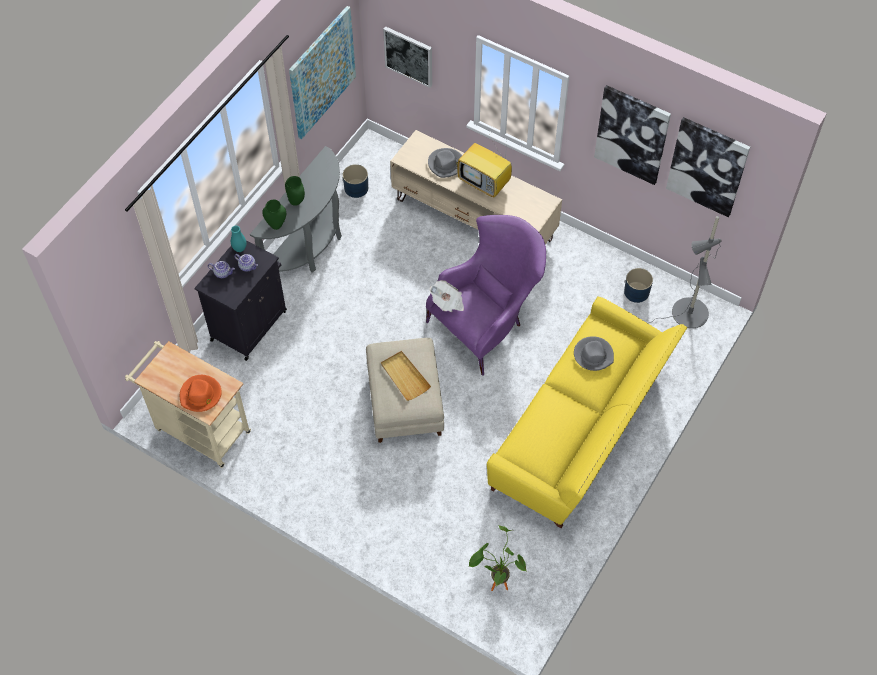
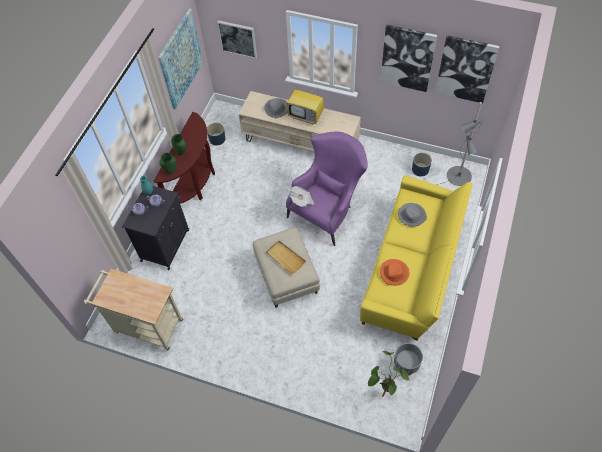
camera: 10 degrees left, 0 degrees up
orange hat [180,375,222,412] -> orange hat moved to [380,259,410,285]
grey console table [250,146,342,273] -> brown console table [153,112,215,204]
none -> grey planter [394,343,423,375]

